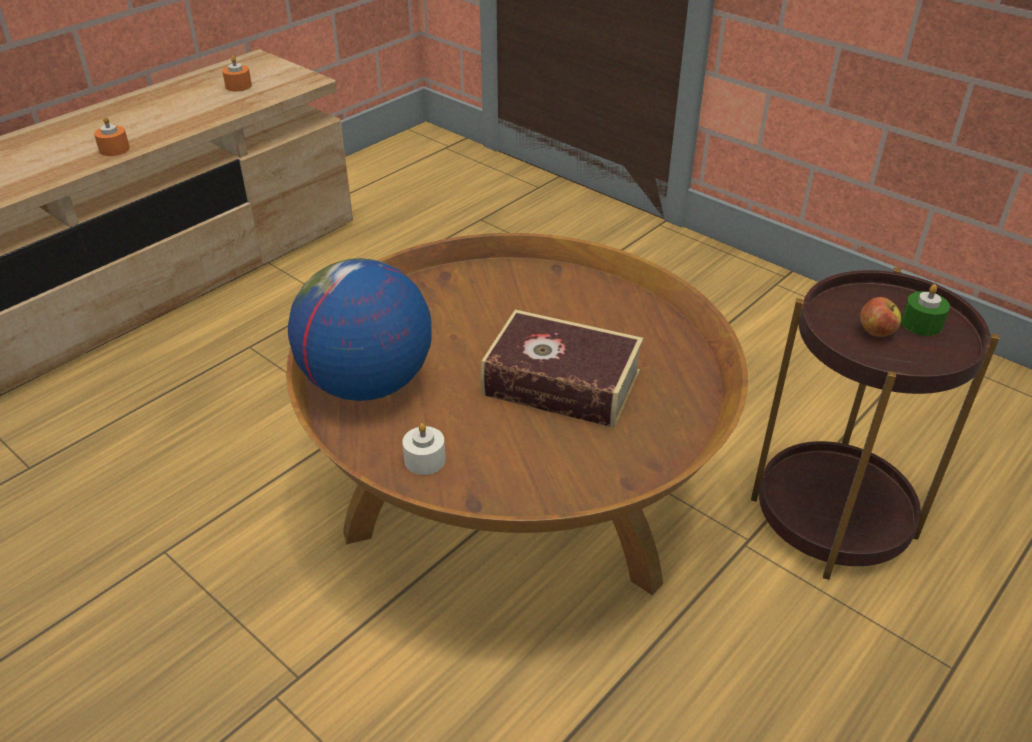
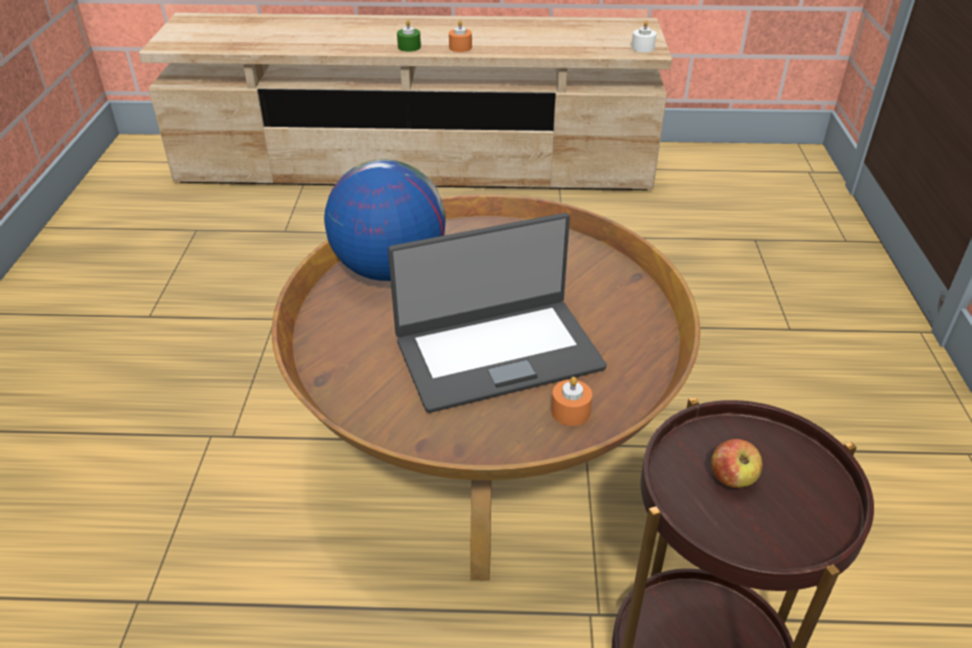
camera: 50 degrees right, 0 degrees up
orange candle [222,56,252,91] -> orange candle moved to [551,377,592,426]
white candle [402,423,446,475] -> white candle moved to [631,20,656,52]
book [481,310,643,428] -> laptop [388,213,607,413]
green candle [901,284,950,336] -> green candle moved to [397,20,421,52]

